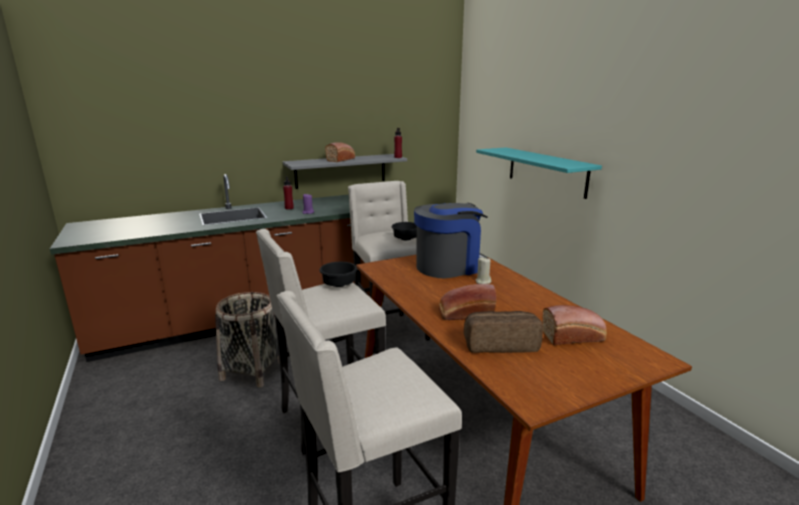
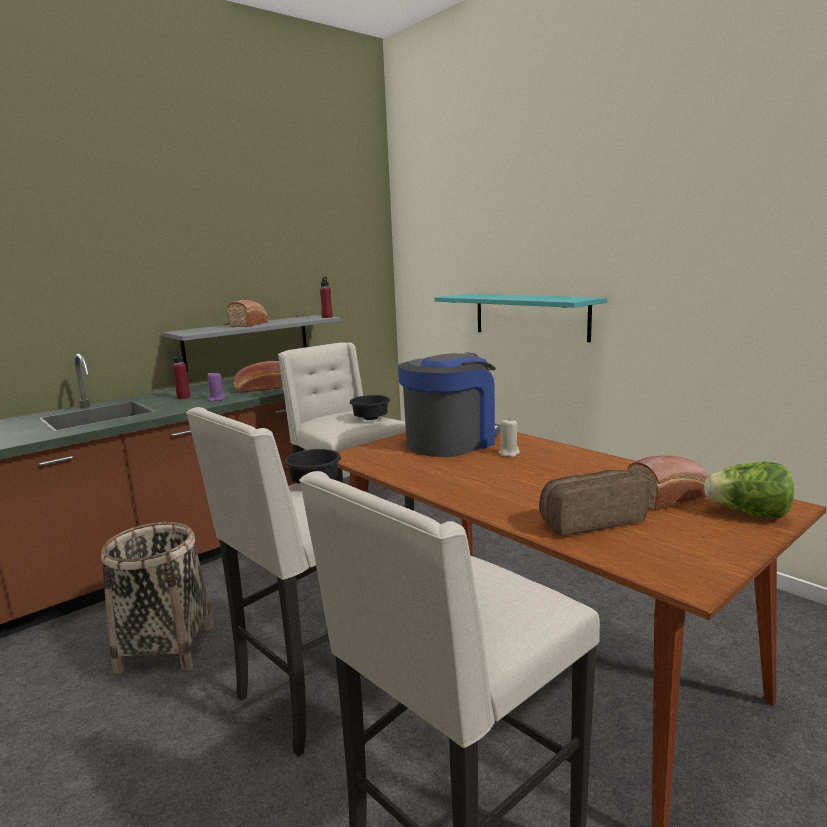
camera: 15 degrees left, 5 degrees down
bread [439,284,496,320] -> bread moved to [234,361,282,393]
none -> lettuce [704,462,794,518]

